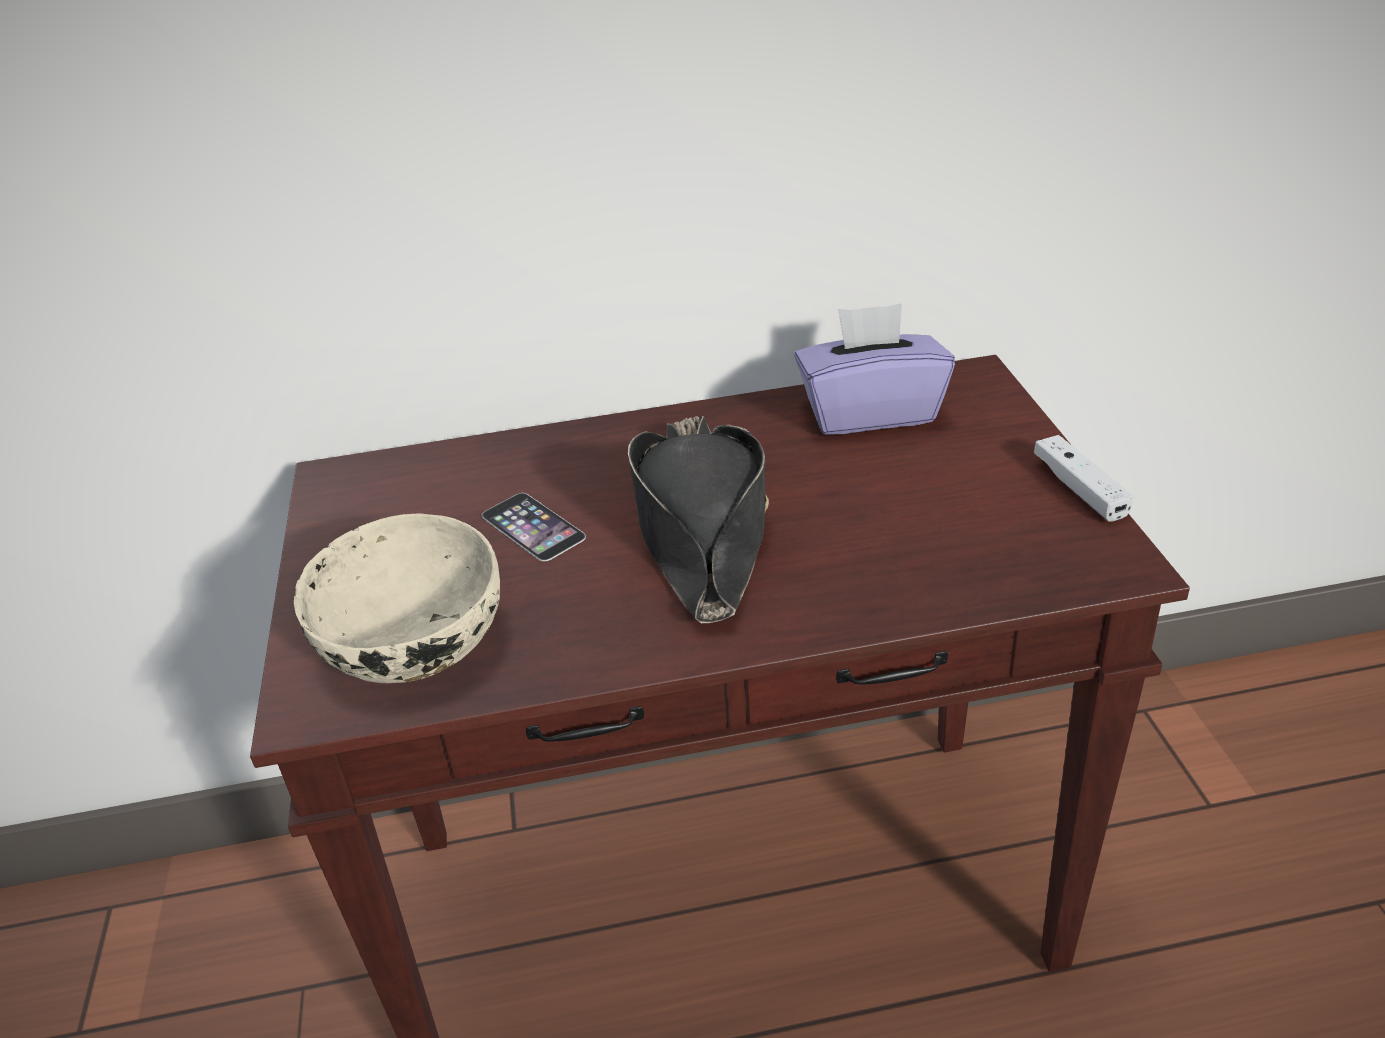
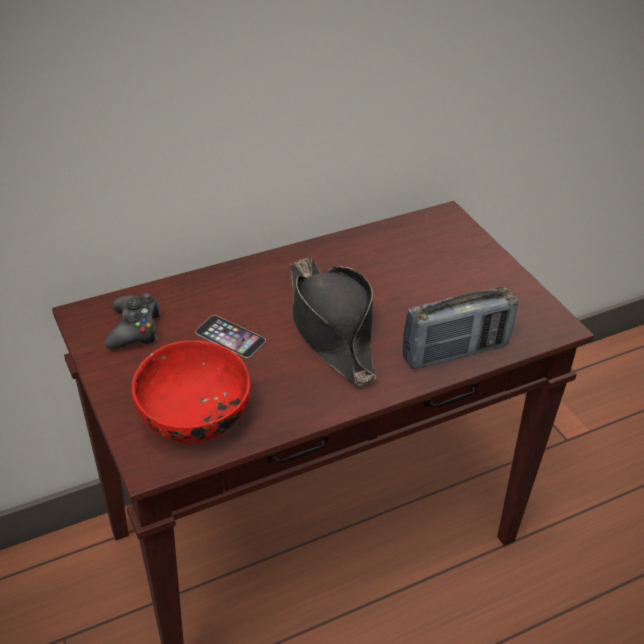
camera: 20 degrees left, 5 degrees up
beige bowl [294,513,500,683] -> red bowl [132,340,251,444]
purple tissue box [794,303,955,435] -> none
white game controller [1034,435,1134,522] -> none
none -> black game controller [105,293,162,349]
none -> radio [403,287,518,369]

